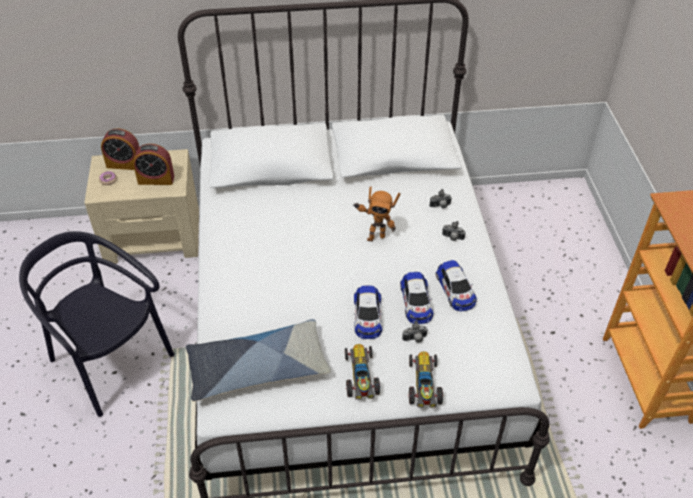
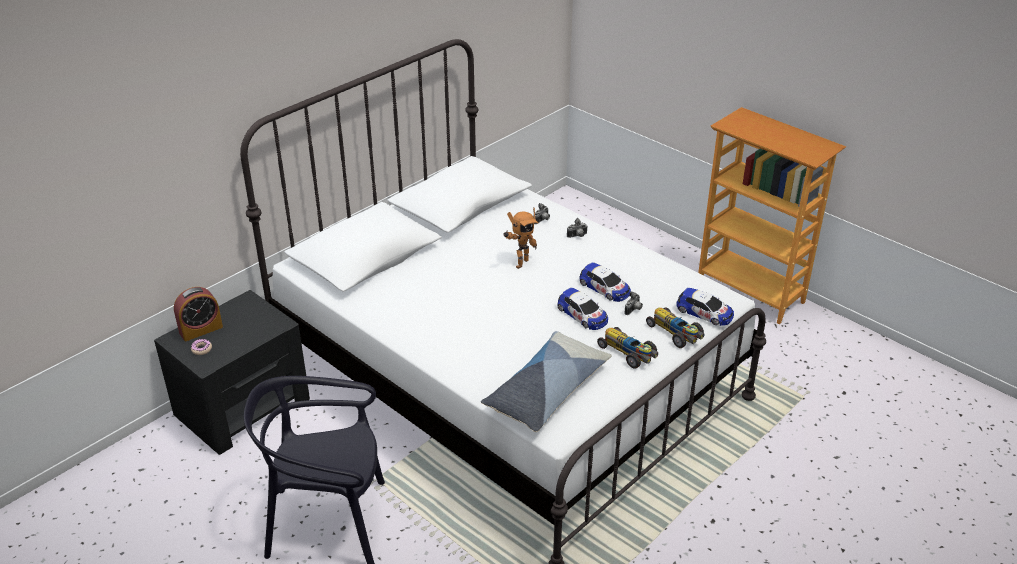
camera: 40 degrees left, 10 degrees down
beige nightstand [84,149,199,264] -> black nightstand [154,290,310,455]
alarm clock [133,144,174,185] -> none
toy car [436,260,477,311] -> toy car moved to [676,288,734,326]

